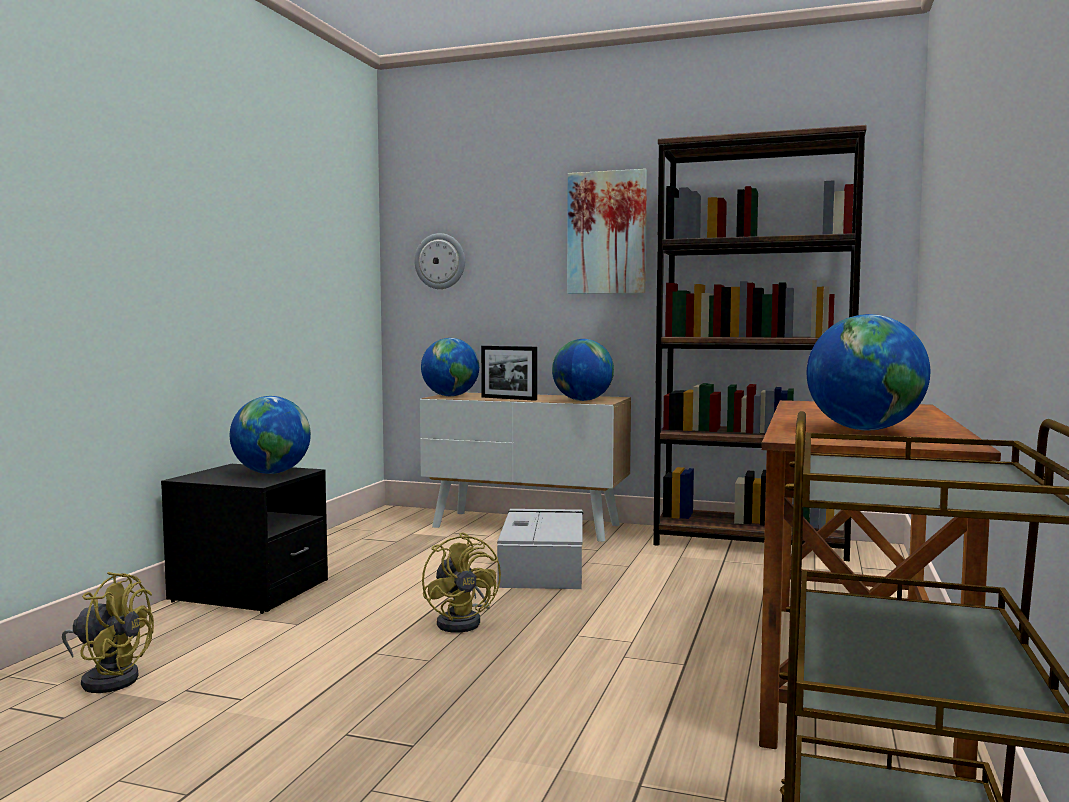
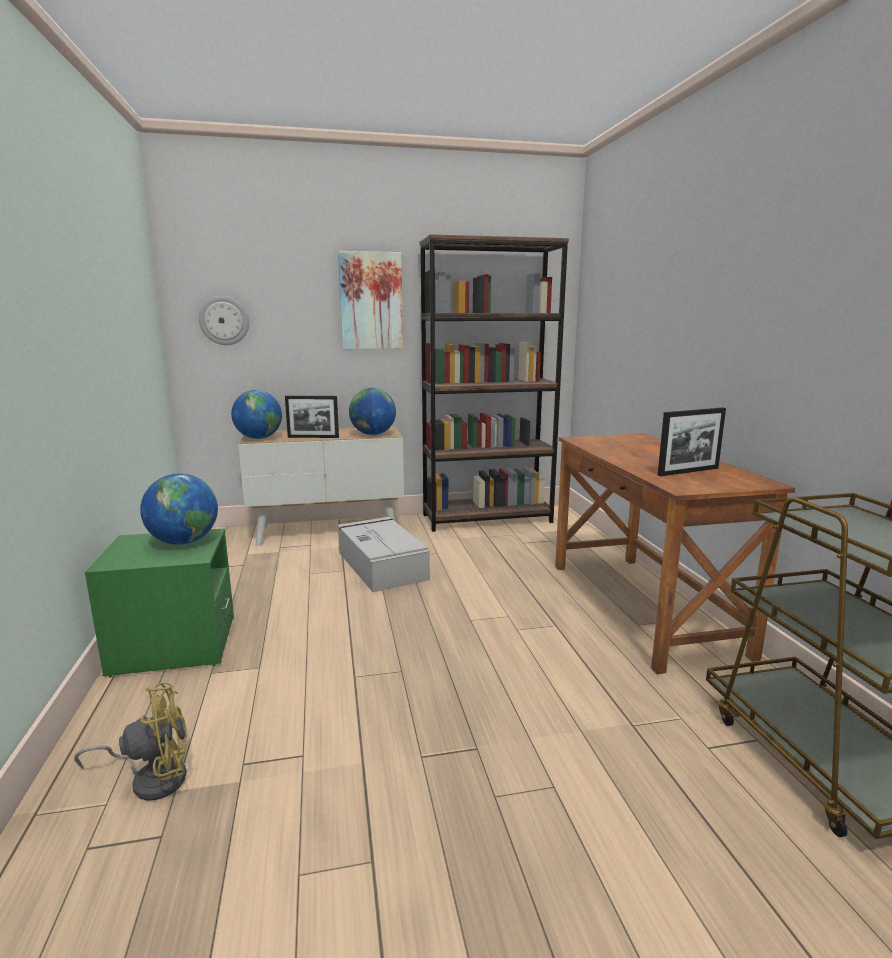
camera: 30 degrees left, 10 degrees up
black nightstand [161,464,328,614] -> green nightstand [85,528,234,678]
yellow fan [422,532,501,633] -> none
globe [807,314,930,430] -> picture frame [658,407,726,476]

